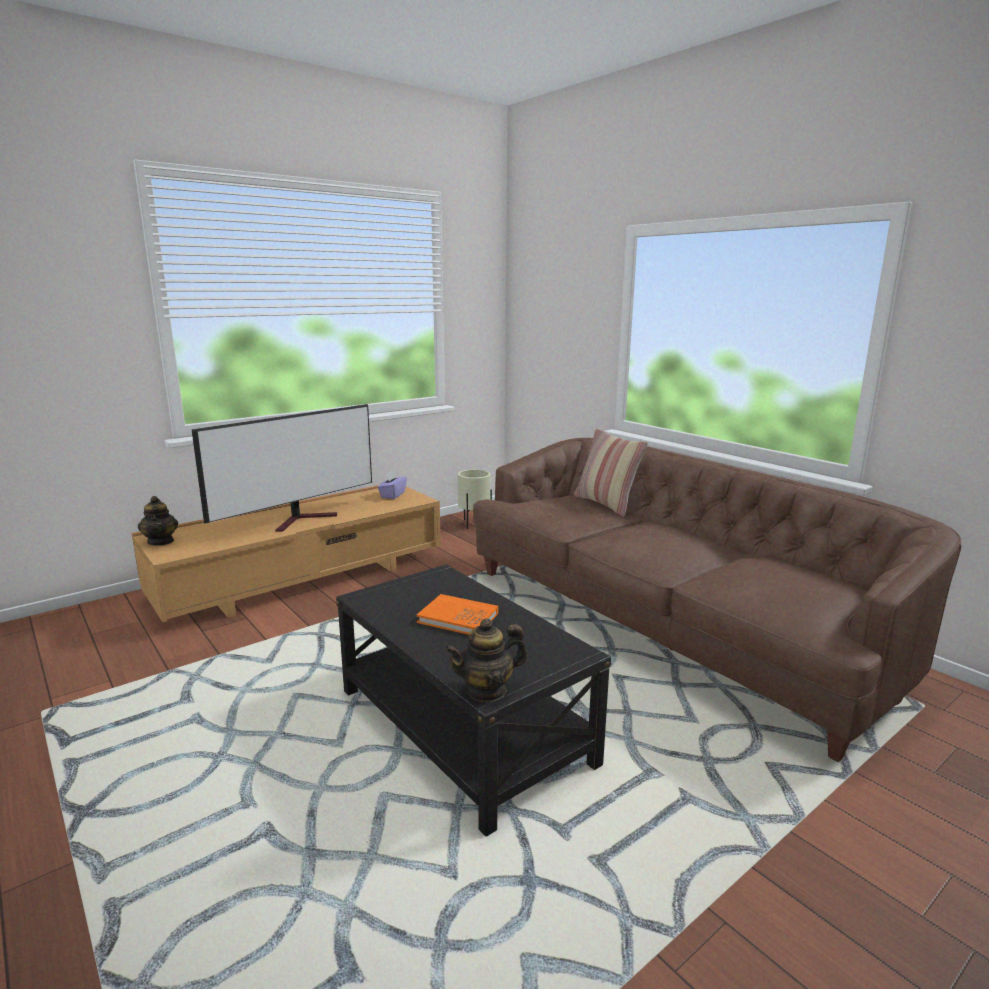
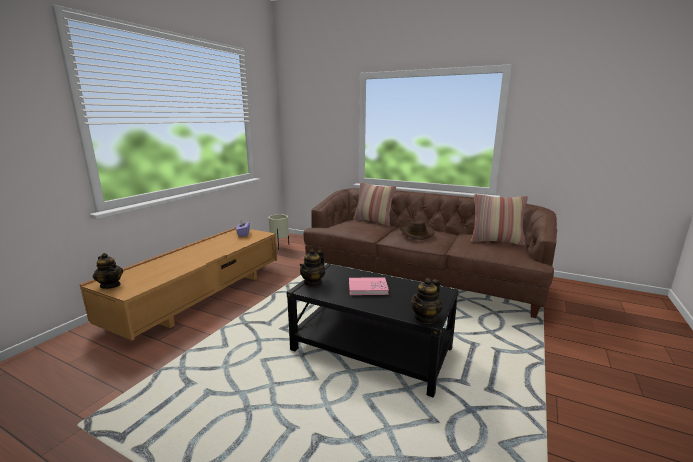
camera: 25 degrees left, 0 degrees up
television [192,404,372,532] -> none
orange book [417,594,498,635] -> pink book [349,277,389,295]
none -> teapot [300,249,325,287]
none -> brown hat [400,219,435,240]
none -> pillow [471,194,528,246]

